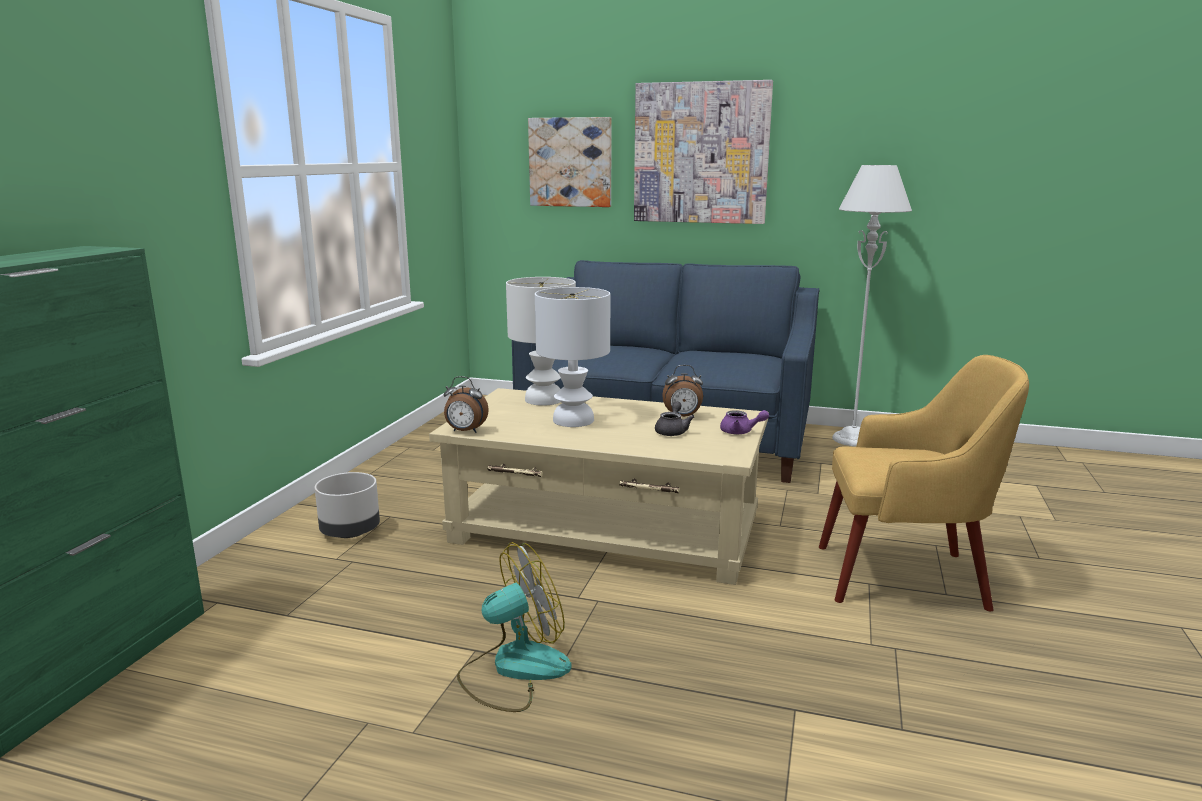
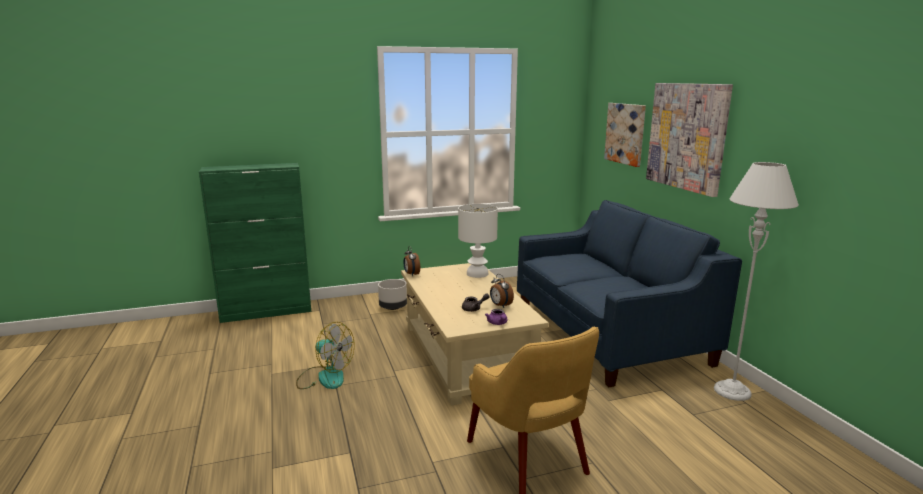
camera: 55 degrees right, 0 degrees up
white table lamp [535,287,610,427] -> none

